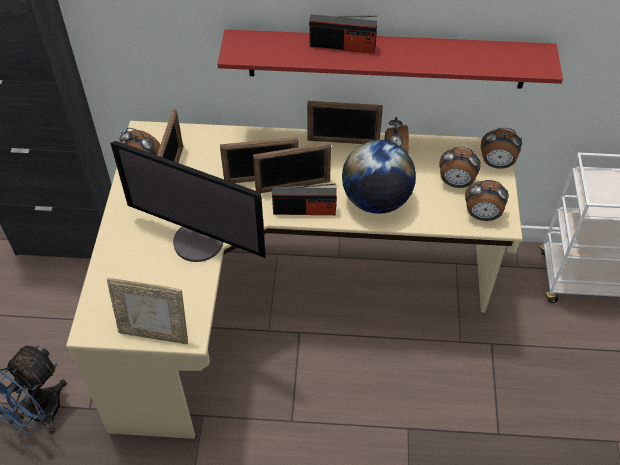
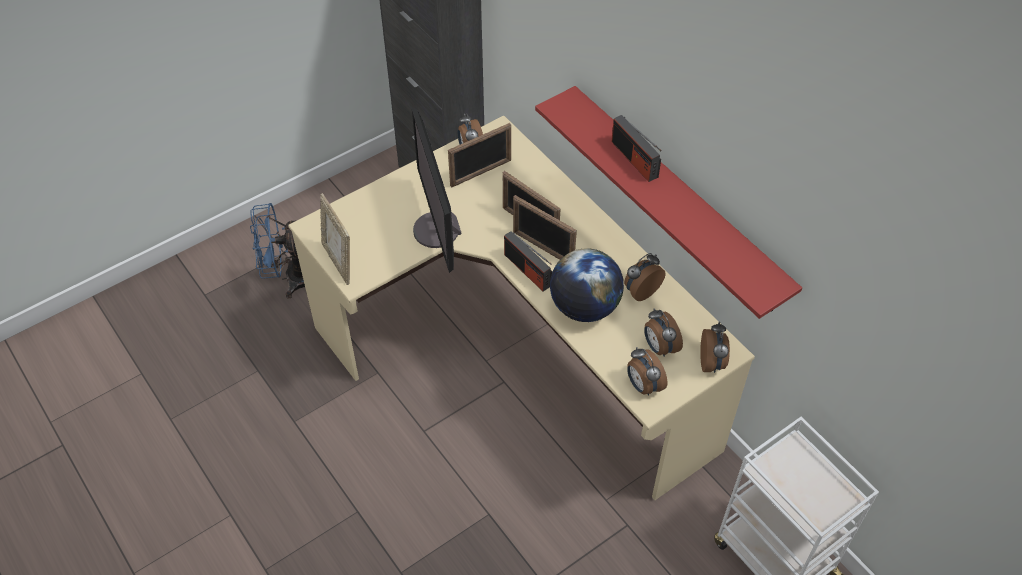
camera: 50 degrees right, 0 degrees up
picture frame [307,101,383,144] -> none
alarm clock [481,127,522,169] -> alarm clock turned 150 degrees counterclockwise [700,322,730,373]

